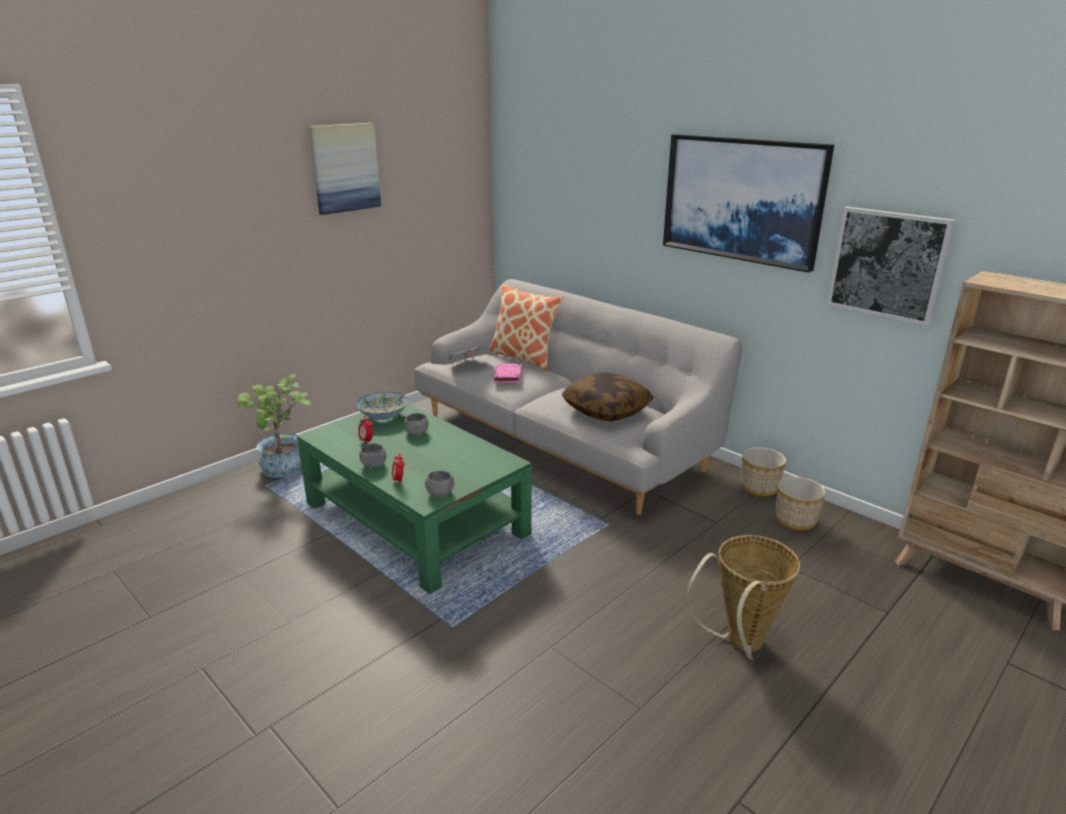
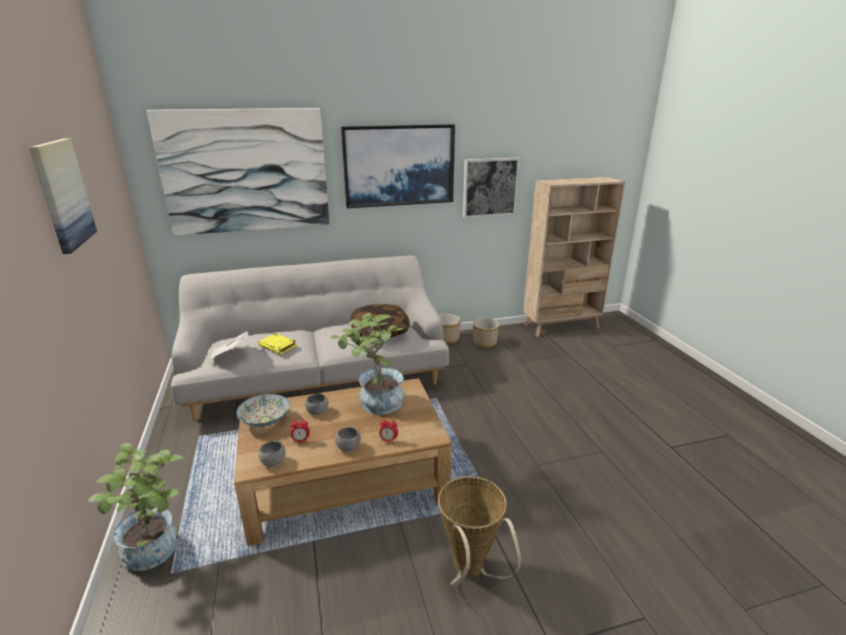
camera: 60 degrees left, 0 degrees up
green coffee table [297,403,532,594] -> brown coffee table [234,378,452,546]
grey bowl [425,471,454,496] -> grey bowl moved to [259,441,285,467]
pillow [487,284,564,370] -> none
pink book [493,363,522,383] -> yellow book [258,333,297,354]
basket [687,535,800,660] -> basket moved to [438,476,521,587]
none -> picture [147,108,329,235]
none -> potted plant [330,313,404,415]

